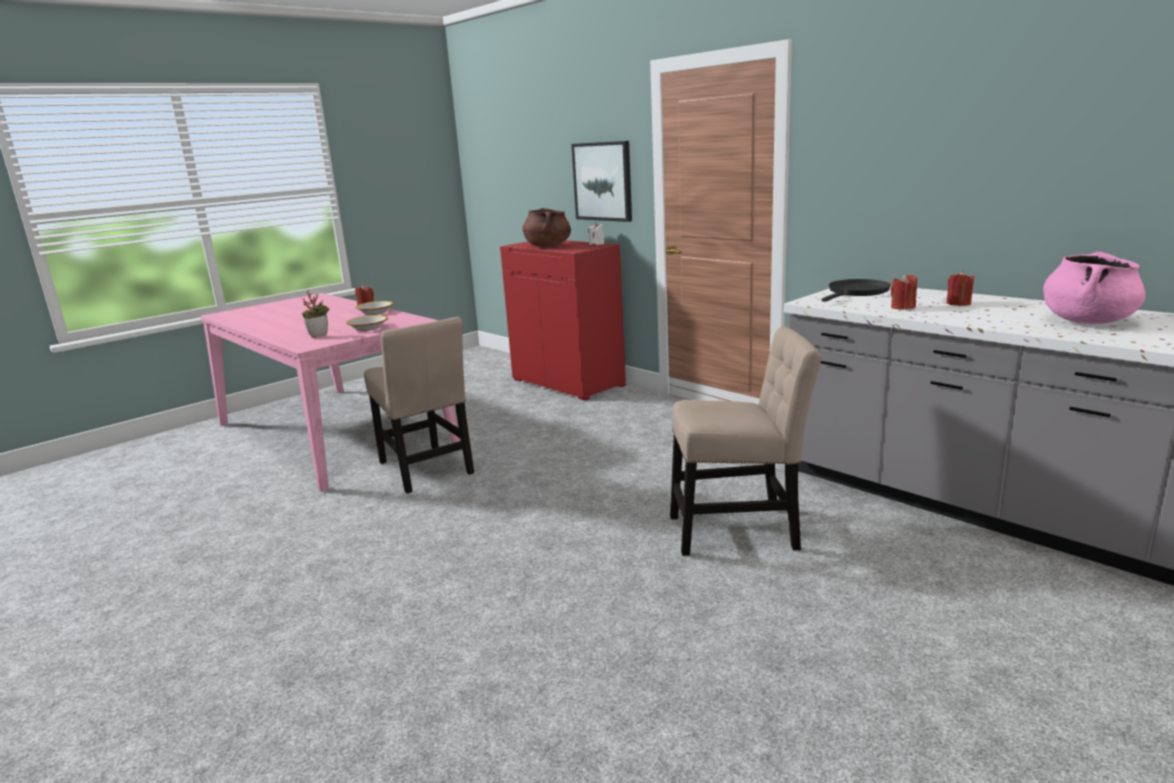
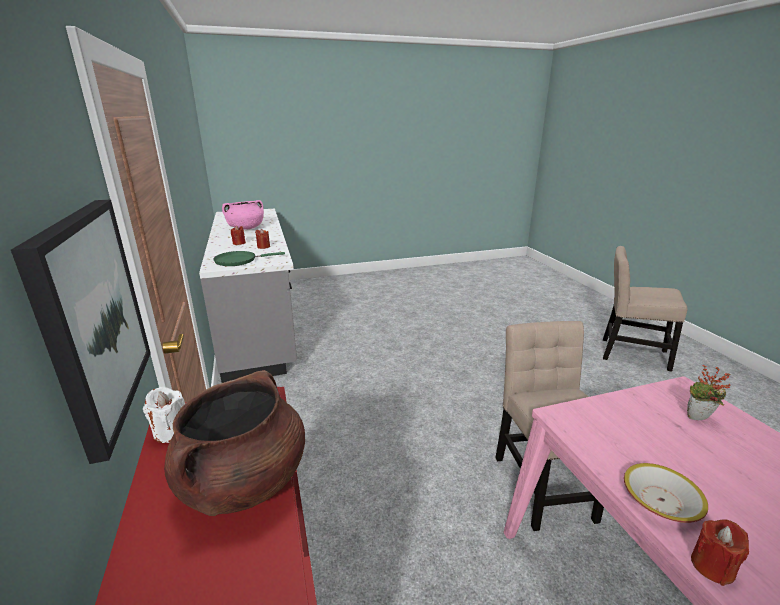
camera: 155 degrees left, 5 degrees up
bowl [346,315,388,331] -> none
beige chair [670,326,822,556] -> beige chair moved to [603,246,688,372]
black frying pan [821,279,891,302] -> green frying pan [213,251,285,266]

